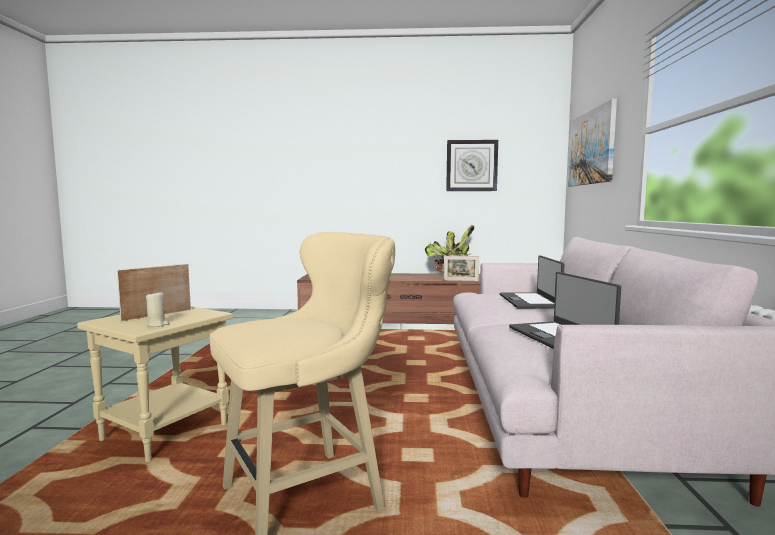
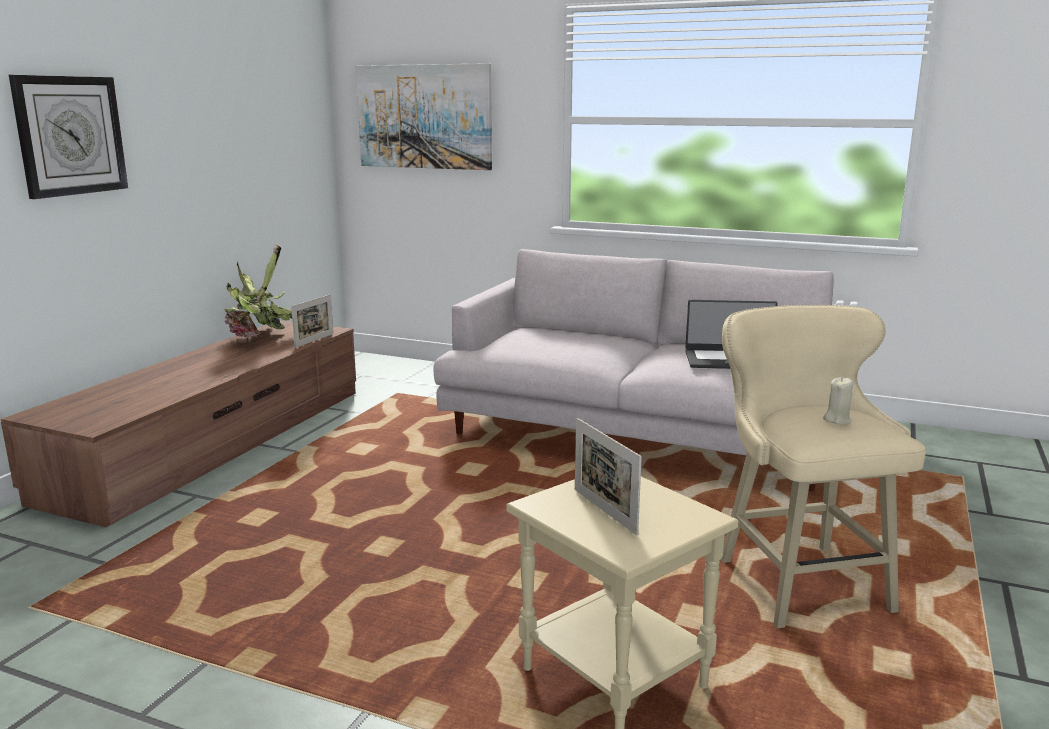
camera: 70 degrees left, 10 degrees up
beige candle [146,292,169,327] -> beige candle moved to [823,377,853,424]
wall clock [446,140,498,191] -> wall clock moved to [9,75,128,199]
laptop [500,255,565,308] -> none

